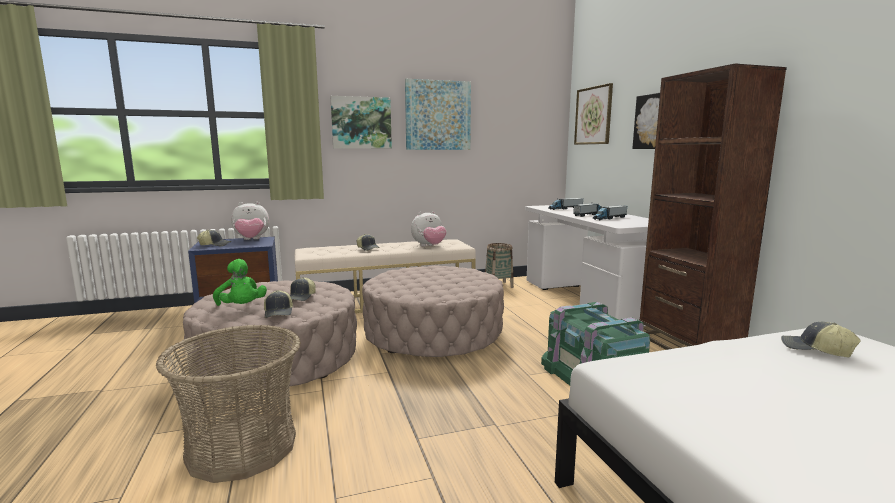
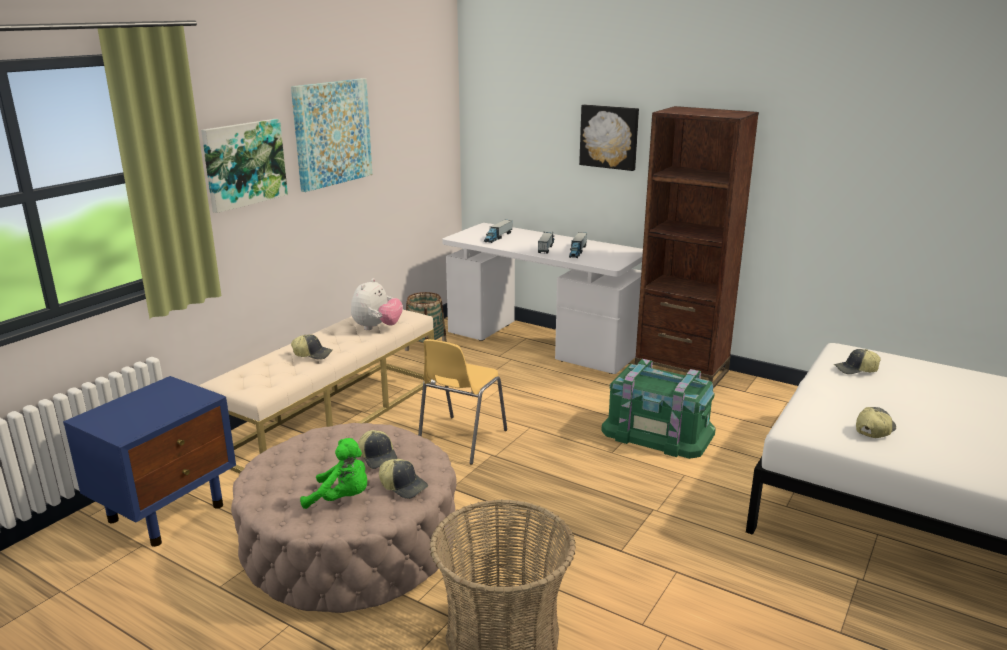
camera: 40 degrees left, 10 degrees up
cap [197,230,231,246] -> cap moved to [856,407,896,438]
plush toy [231,202,269,240] -> none
beige ottoman [362,265,504,357] -> yellow chair [418,339,507,465]
picture [574,83,613,145] -> none

